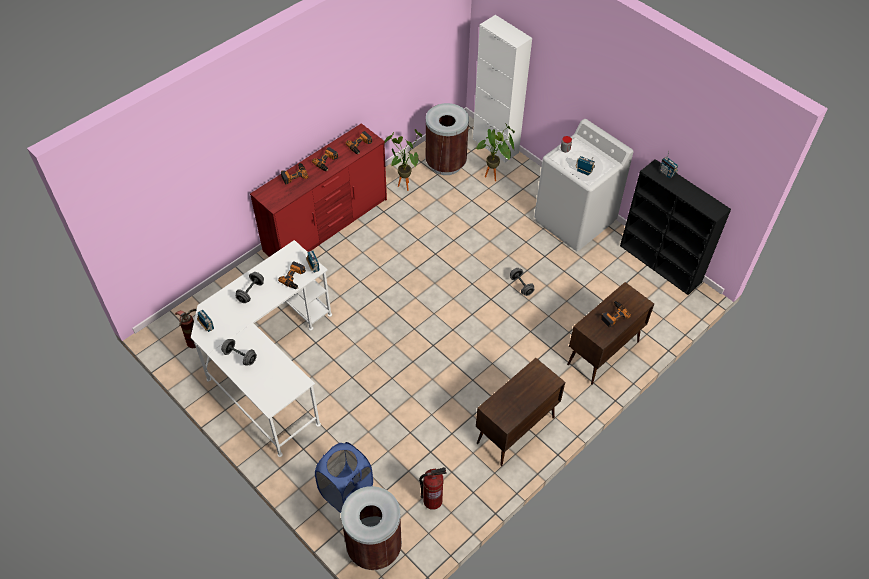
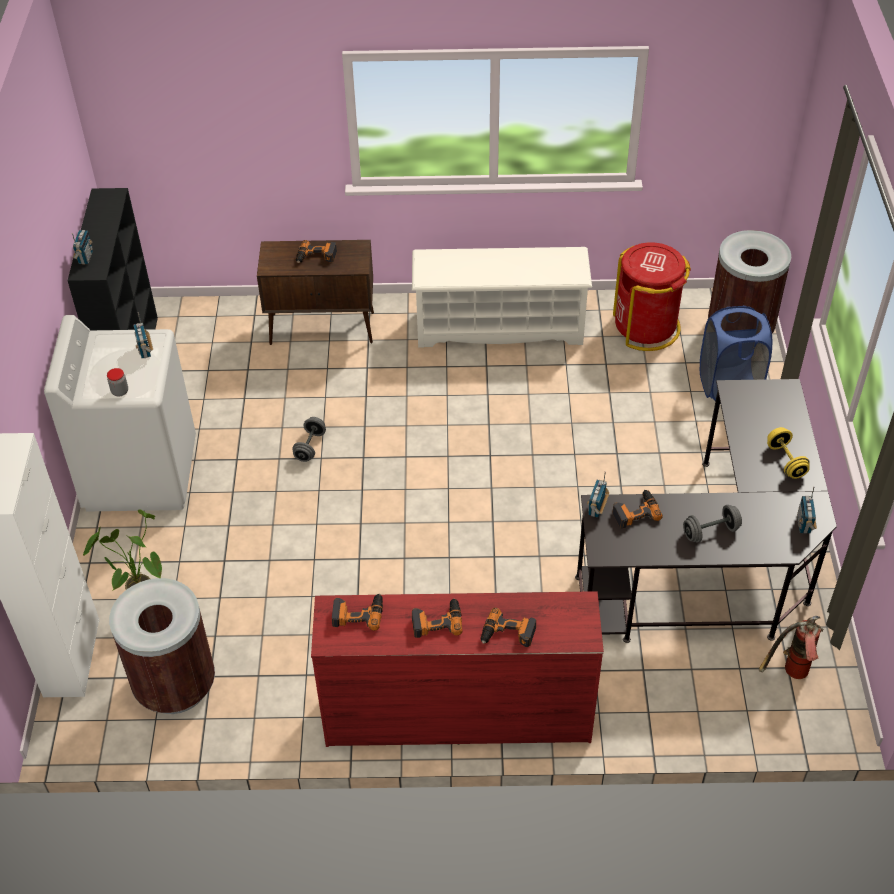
camera: 135 degrees left, 5 degrees down
white desk [191,240,332,457] -> black desk [575,379,837,643]
grey dumbbell [221,339,257,366] -> yellow dumbbell [767,427,810,479]
potted plant [384,129,422,191] -> none
fire extinguisher [419,467,447,510] -> red trash can [613,242,691,351]
brown cabinet [476,358,565,466] -> white shoe rack [412,247,592,348]

